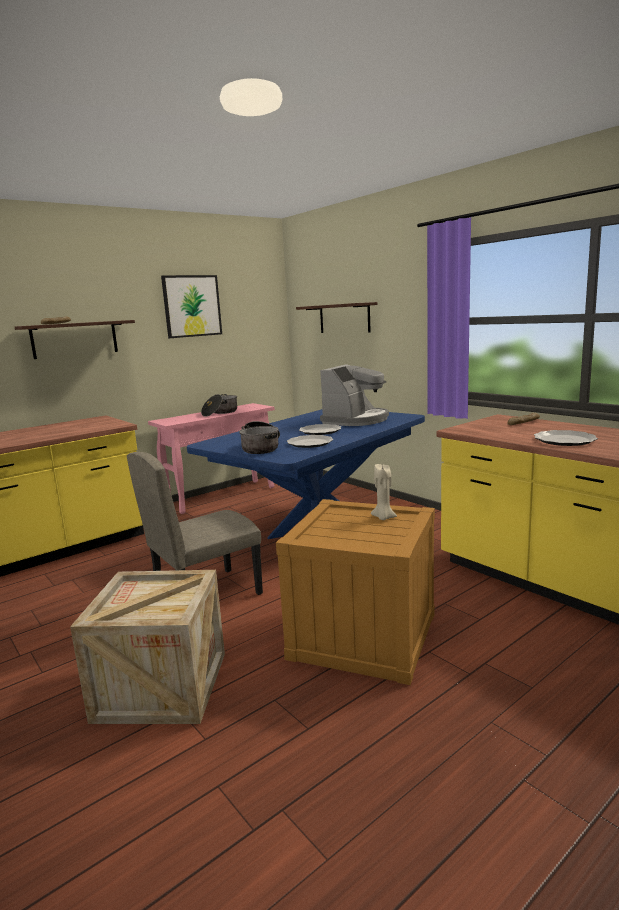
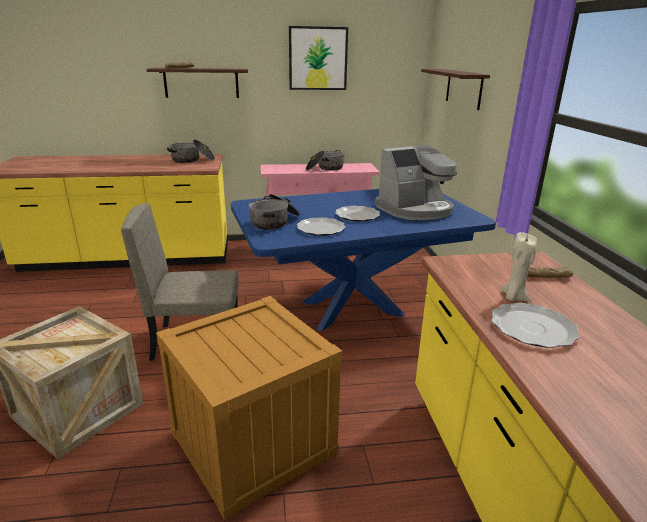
camera: 30 degrees right, 10 degrees up
beige candle [371,464,397,520] -> beige candle moved to [501,232,537,301]
none -> cooking pot [167,139,215,163]

